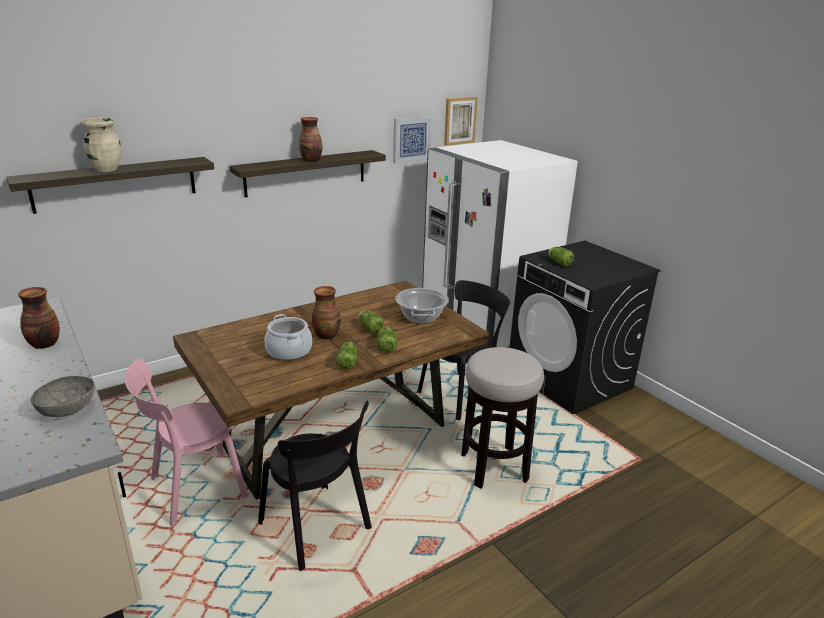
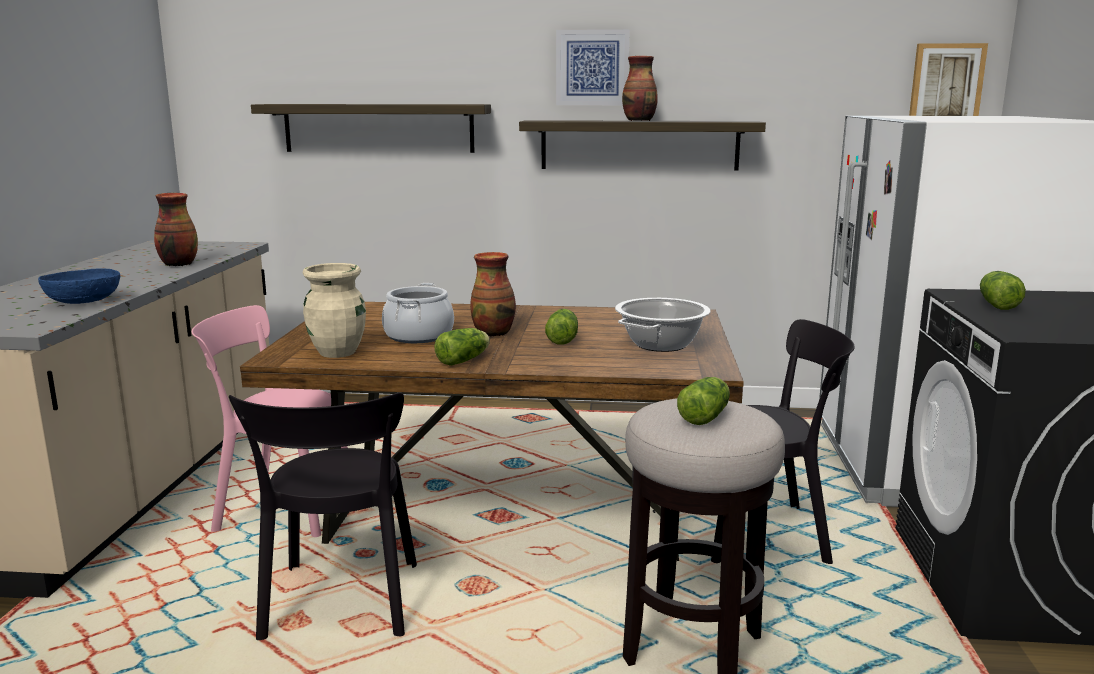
camera: 40 degrees right, 10 degrees down
grey bowl [31,376,95,417] -> blue bowl [38,268,120,304]
beige vase [80,117,121,172] -> beige vase moved to [303,263,366,358]
lettuce [377,326,397,352] -> lettuce moved to [677,377,730,425]
picture [393,116,432,164] -> picture moved to [556,29,630,105]

